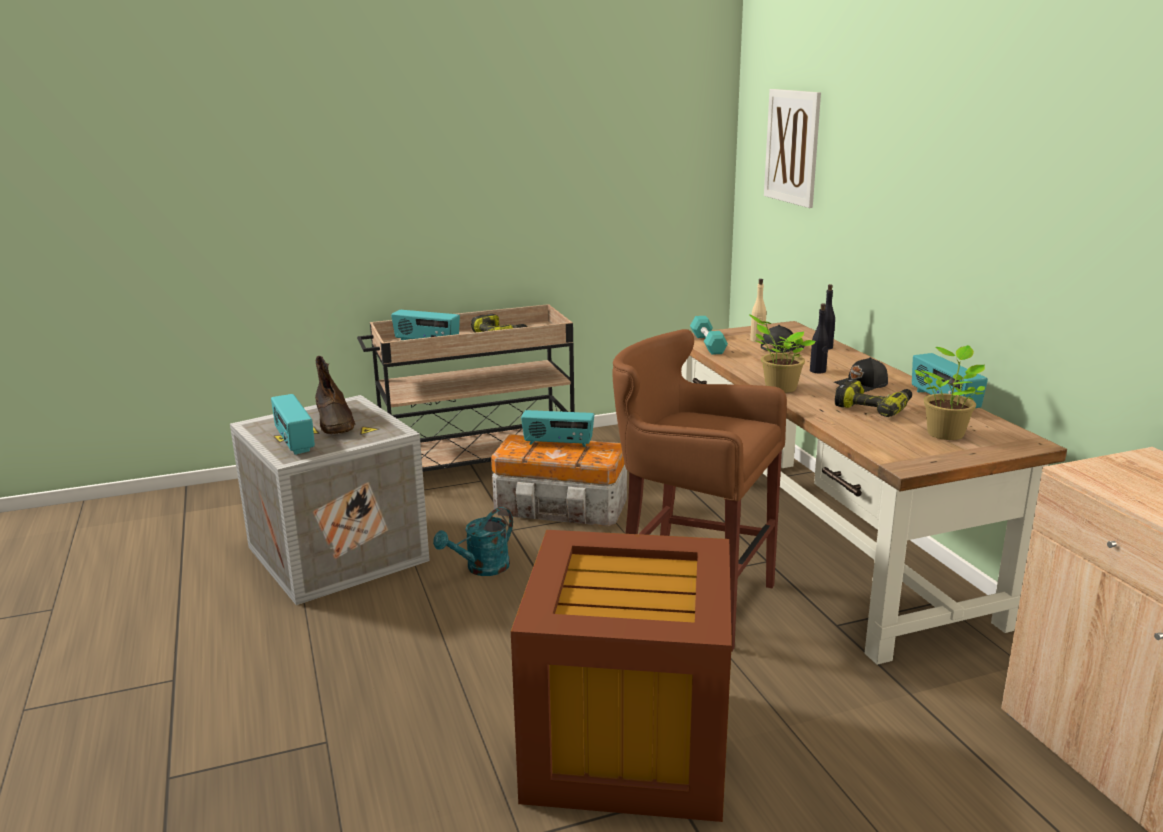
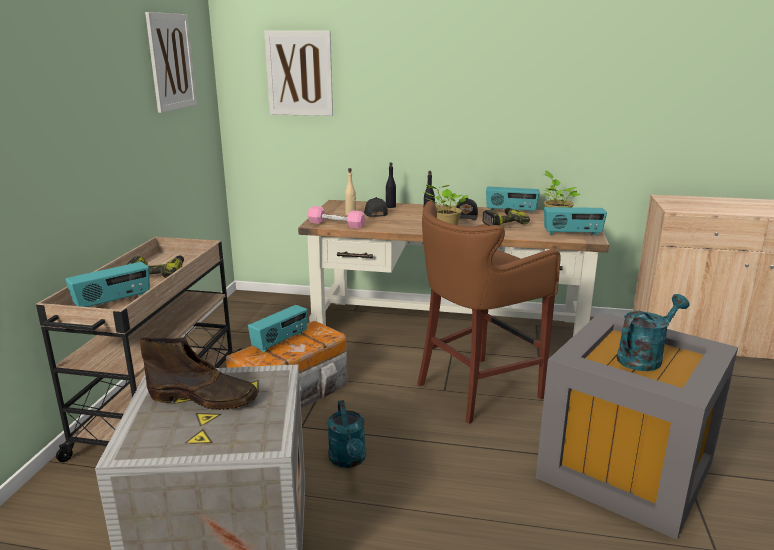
camera: 60 degrees left, 0 degrees up
radio [271,394,315,455] -> radio moved to [544,207,607,236]
brown storage box [511,530,732,822] -> grey storage box [536,312,738,540]
turquoise dumbbell [690,316,728,355] -> pink dumbbell [308,206,365,229]
none -> picture [145,12,197,113]
none -> turquoise watering can [617,294,690,371]

